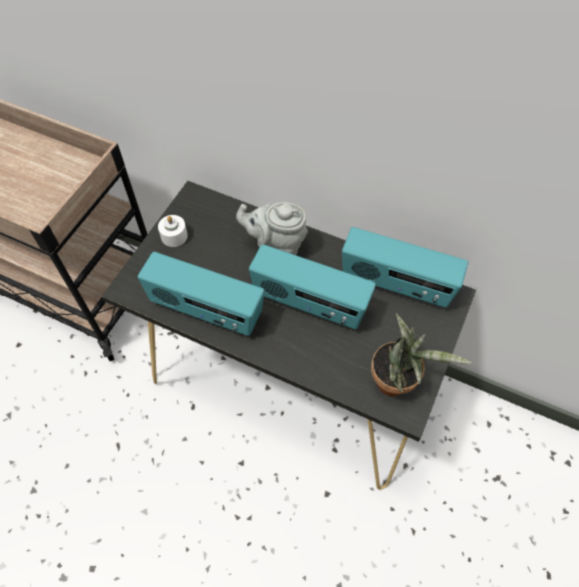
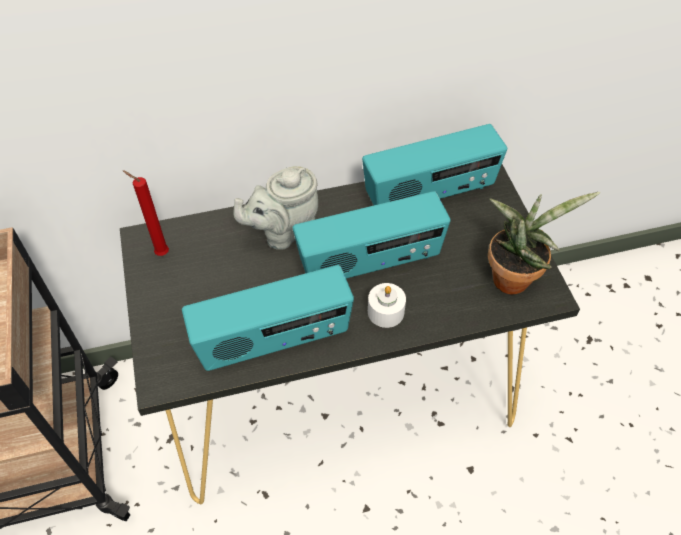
camera: 40 degrees left, 5 degrees down
white candle [158,215,188,247] -> white candle moved to [368,283,406,328]
none -> red candle [123,170,169,256]

